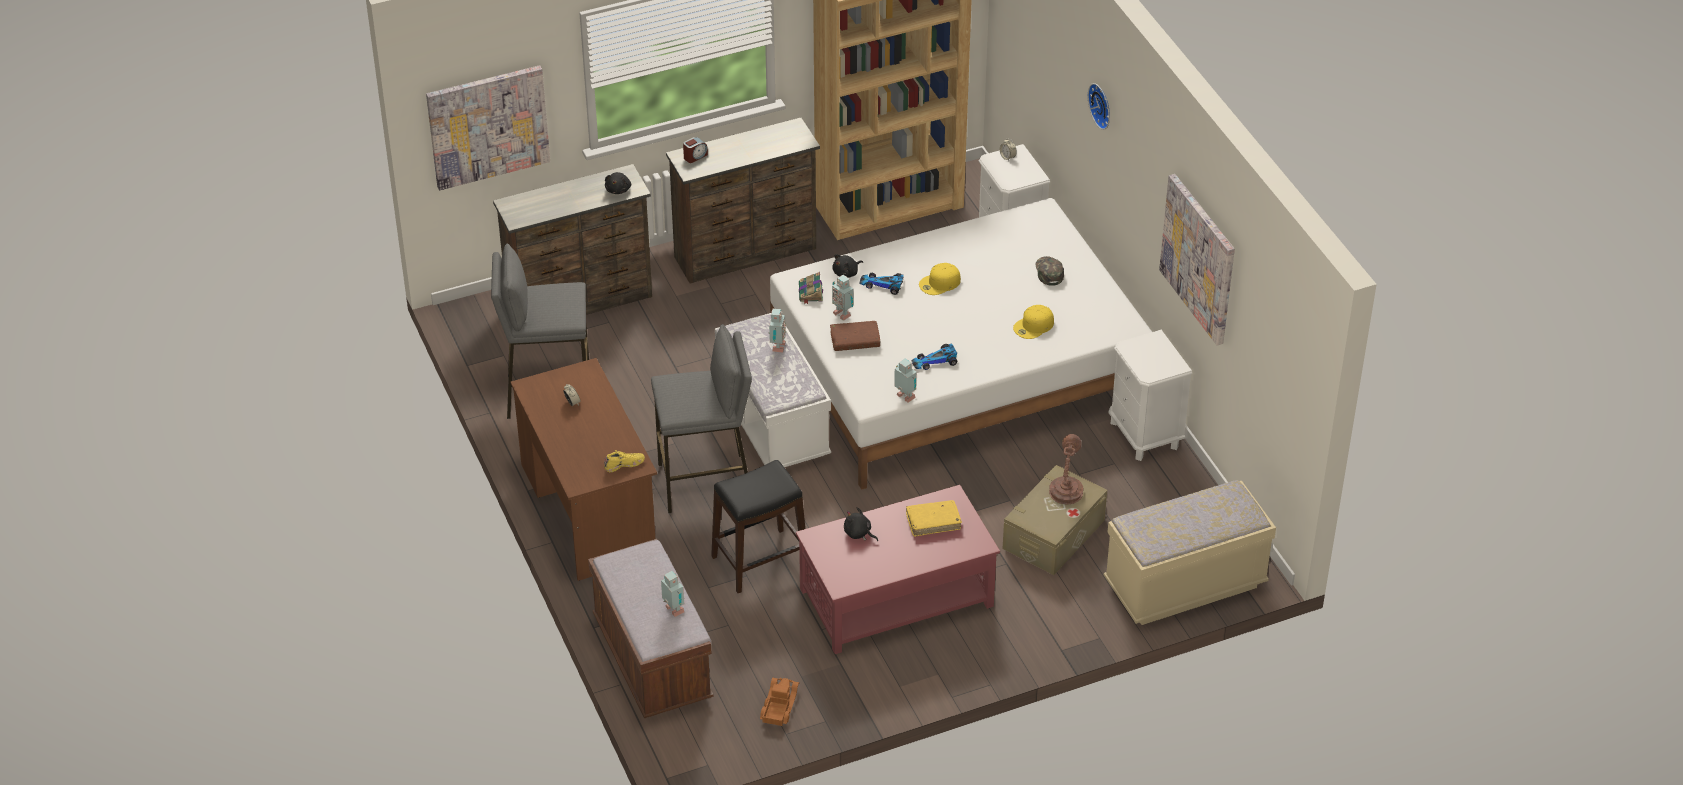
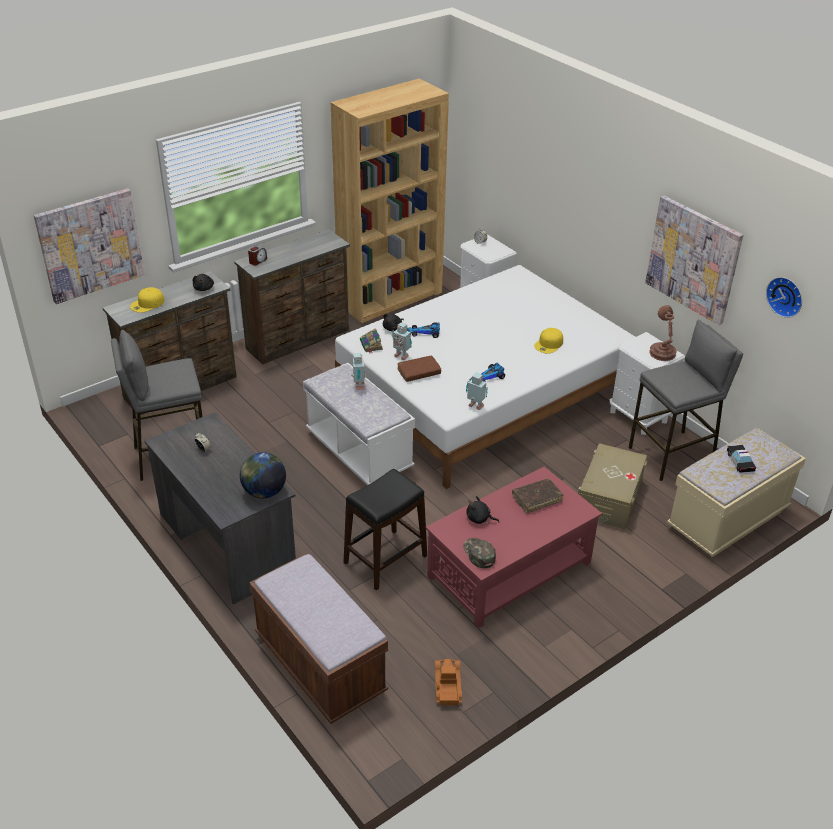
camera: 15 degrees left, 5 degrees down
brown desk [511,358,657,581] -> grey desk [145,412,296,604]
yellow shoe [604,450,645,473] -> globe [240,452,286,498]
grey stool [651,324,752,513] -> grey stool moved to [629,320,743,481]
toy robot [661,571,684,617] -> none
yellow book [906,500,962,537] -> brown book [512,478,563,513]
yellow cap [919,263,961,295] -> yellow cap moved to [130,287,164,313]
green cap [1035,256,1064,286] -> green cap moved to [463,538,496,568]
brown table lamp [1049,434,1083,504] -> brown table lamp moved to [649,305,677,361]
wall clock [1088,83,1110,130] -> wall clock moved to [766,277,802,318]
none -> toy car [727,445,756,473]

